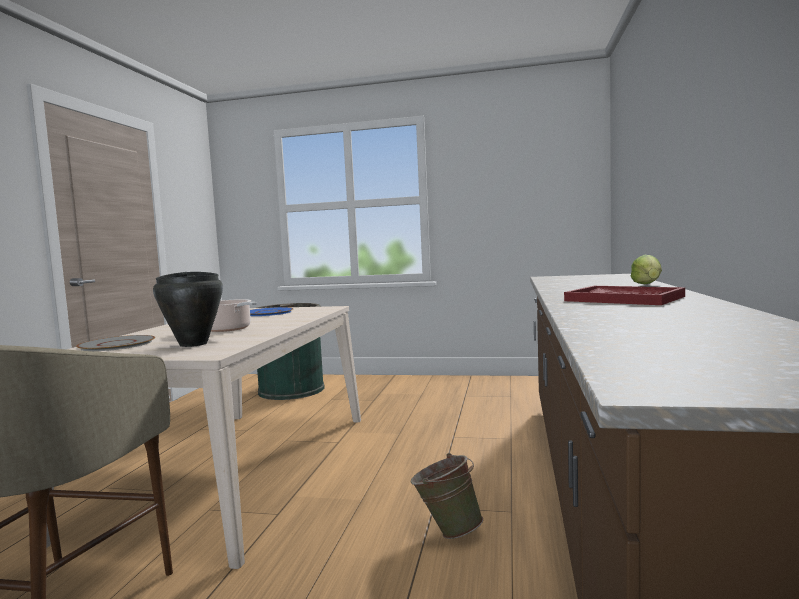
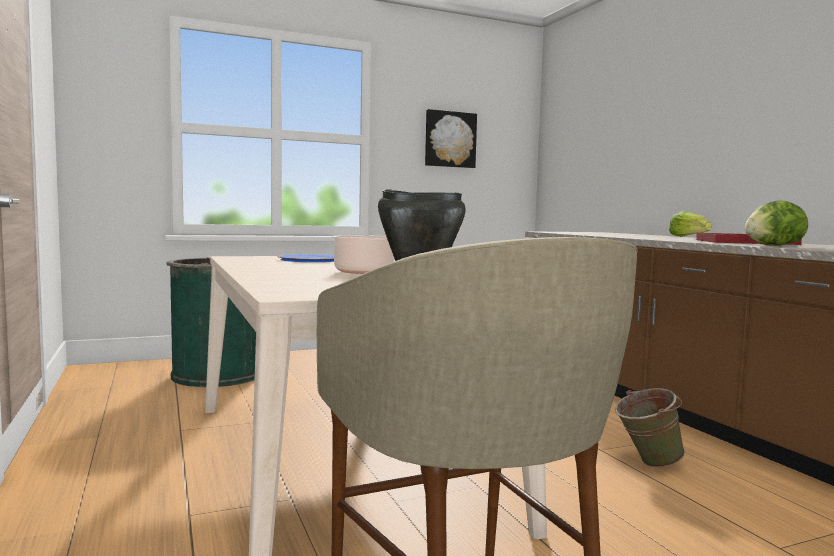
camera: 35 degrees left, 0 degrees up
grey plate [76,335,155,351] -> none
none -> picture [425,109,477,168]
none -> lettuce [745,200,808,246]

